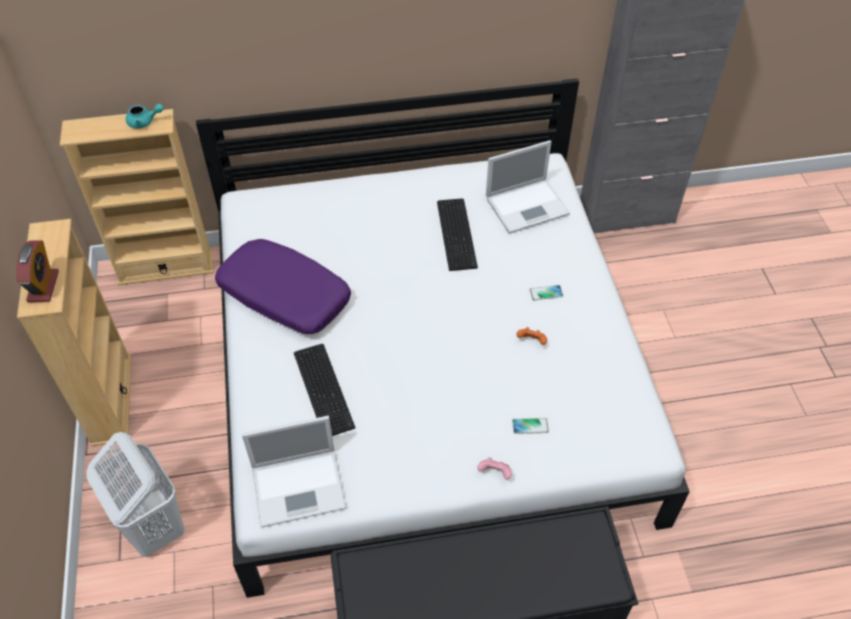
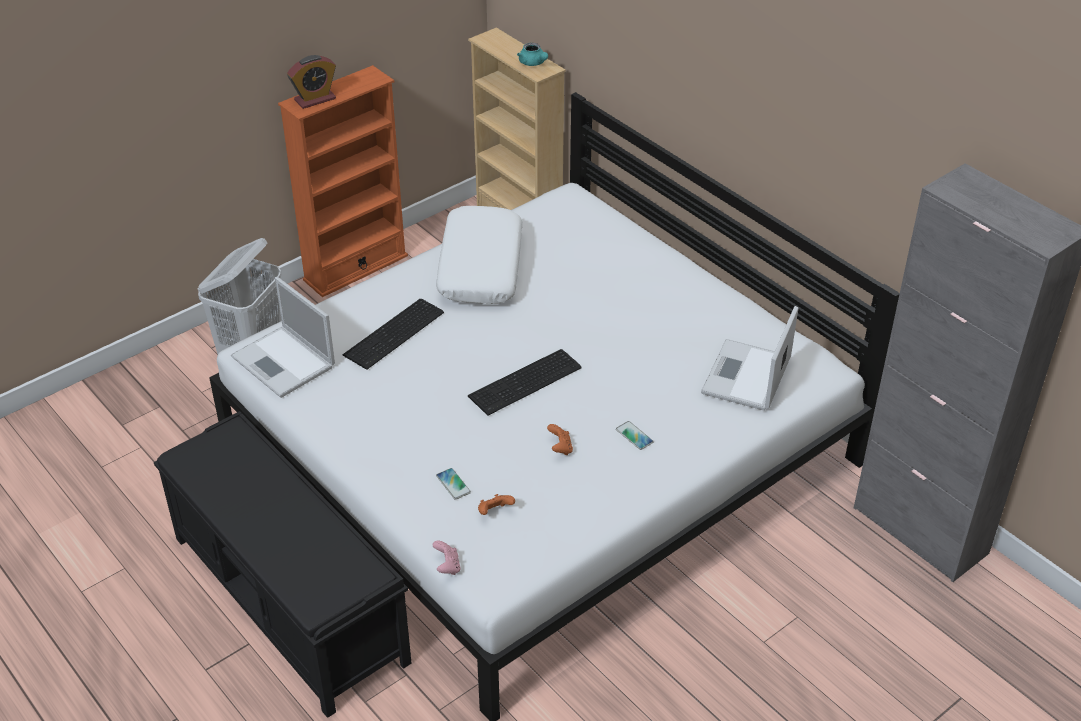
camera: 60 degrees right, 10 degrees down
beige bookcase [17,219,131,446] -> orange bookcase [278,65,408,297]
purple pillow [215,239,351,334] -> white pillow [436,206,522,304]
keyboard [437,198,478,271] -> keyboard moved to [468,349,582,416]
pink game controller [477,457,512,480] -> pink game controller moved to [433,540,461,575]
laptop [486,140,570,234] -> laptop turned 75 degrees clockwise [701,306,798,411]
none -> orange game controller [478,494,515,515]

